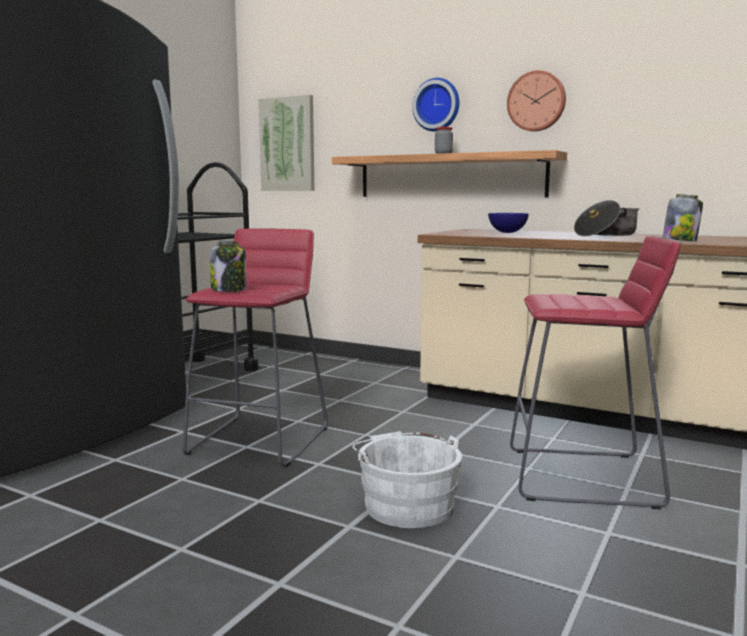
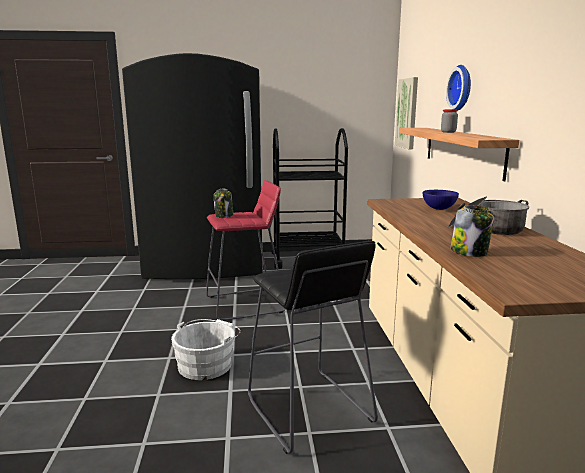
camera: 55 degrees right, 5 degrees up
wall clock [507,70,566,131] -> none
red stool [510,236,680,509] -> black stool [248,240,378,454]

